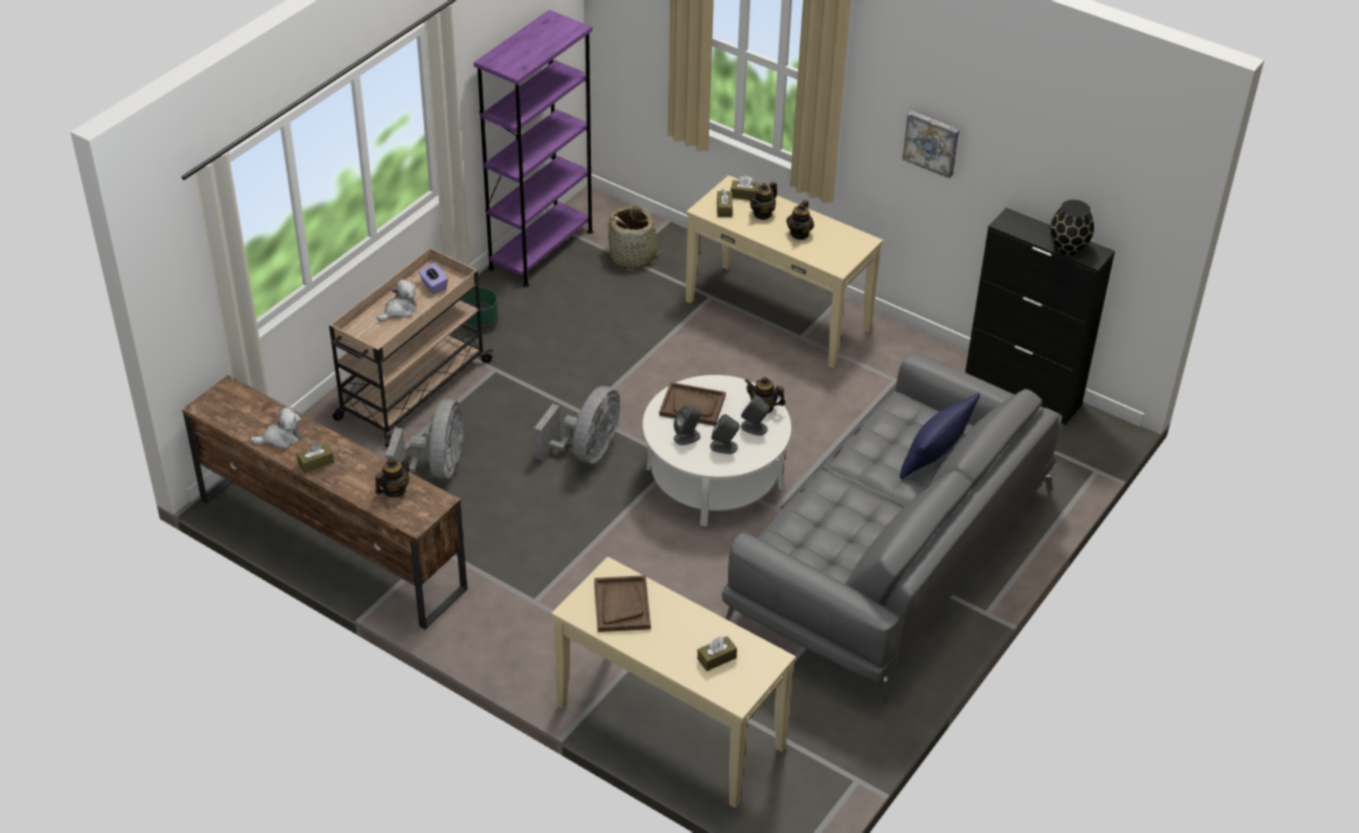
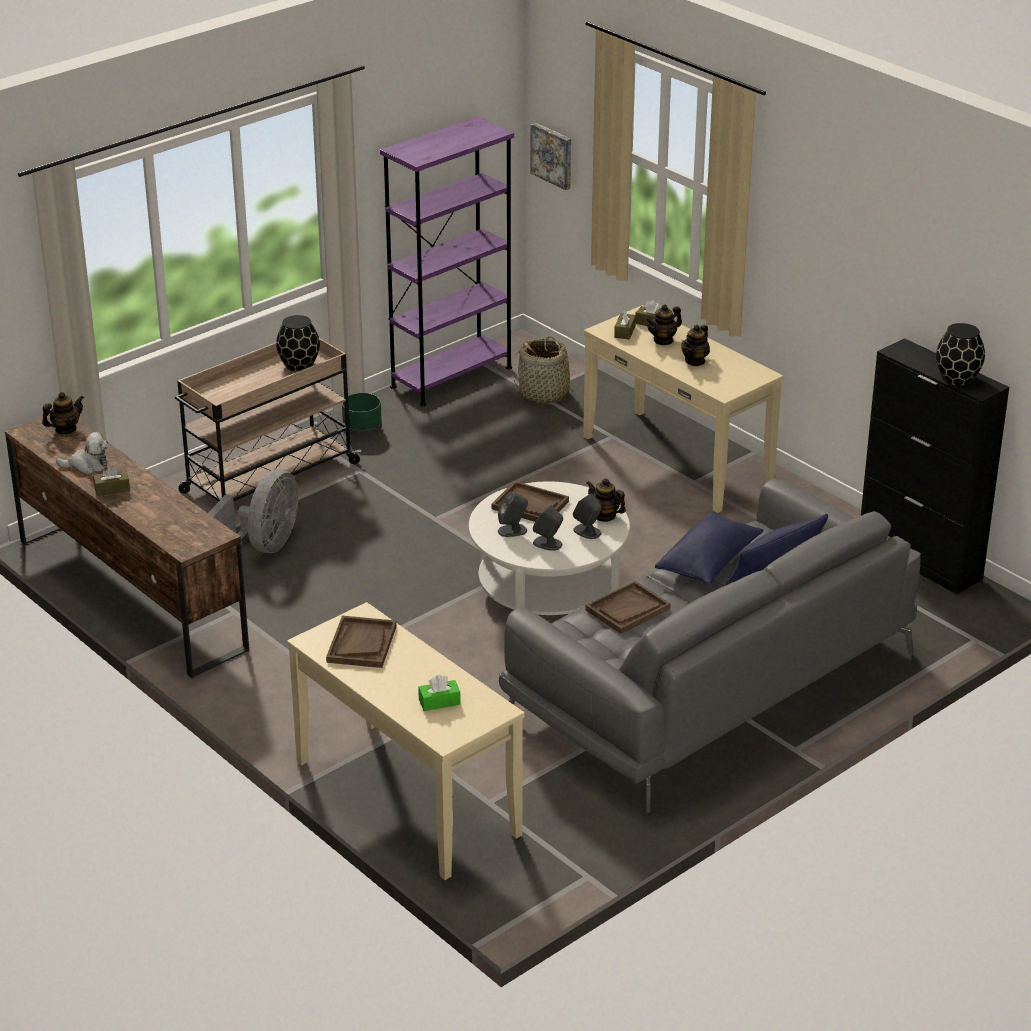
camera: 15 degrees right, 10 degrees down
teapot [375,455,410,498] -> teapot moved to [42,392,84,434]
plush toy [377,279,417,322] -> none
purple tissue box [419,263,448,294] -> black vase [276,315,320,372]
grey fan [534,386,620,464] -> none
brown tissue box [697,636,737,671] -> green tissue box [418,675,461,711]
picture [902,111,959,179] -> picture moved to [530,123,571,190]
none -> brown tray [585,581,671,634]
none -> blue pillow [655,512,764,585]

